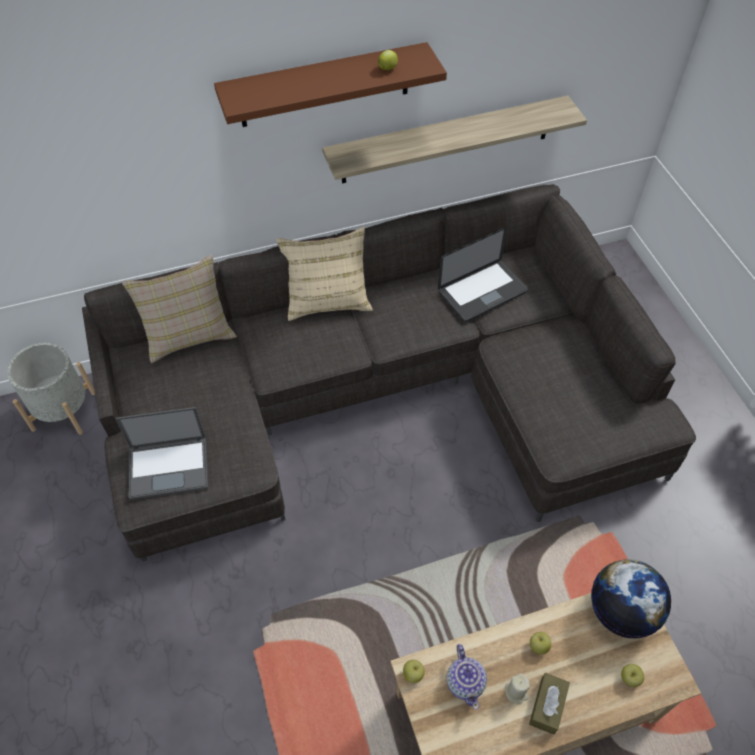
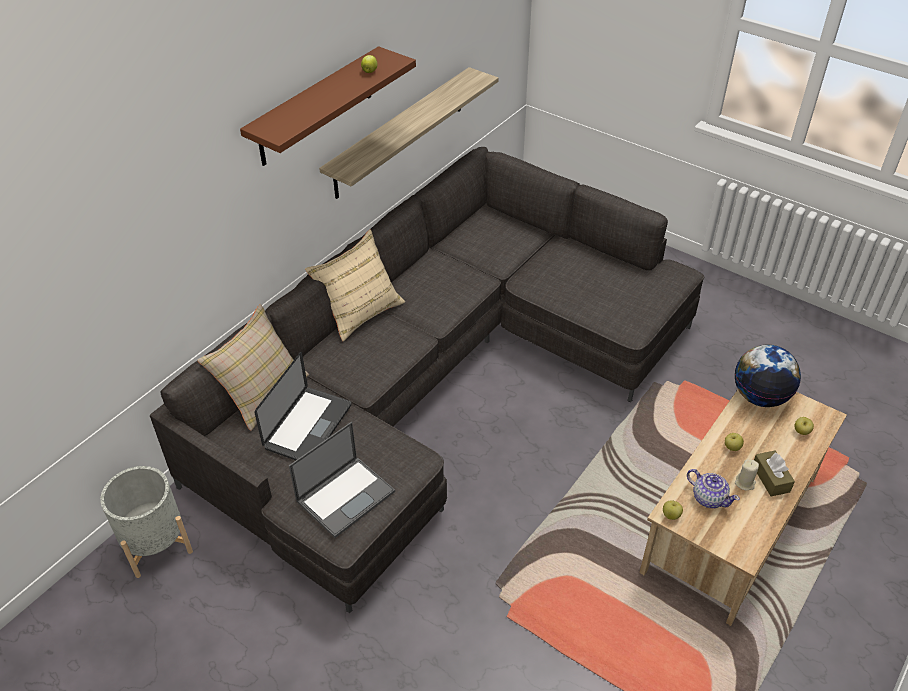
camera: 35 degrees left, 10 degrees down
laptop [438,227,528,322] -> laptop moved to [255,352,351,460]

